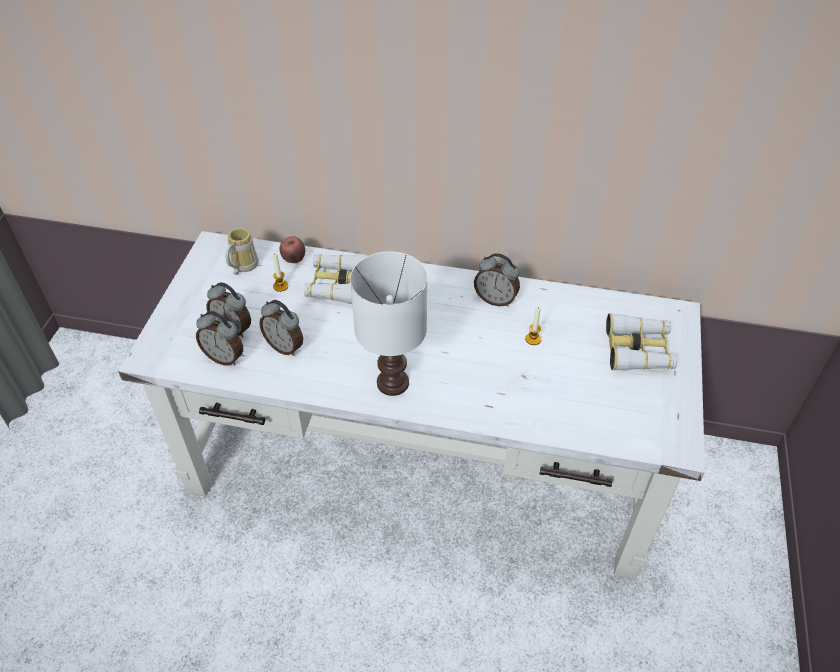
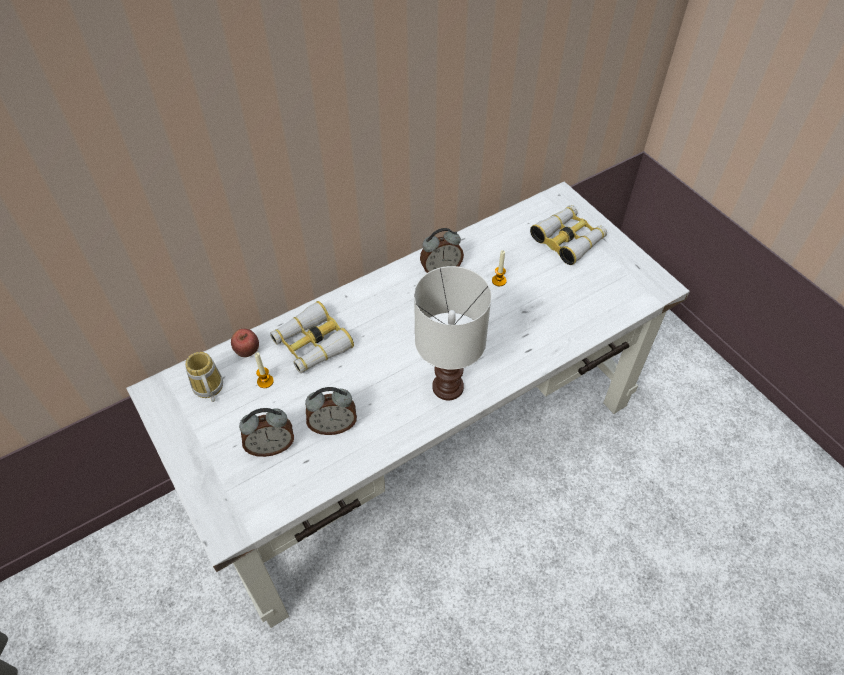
camera: 45 degrees left, 5 degrees up
alarm clock [196,311,243,366] -> none

